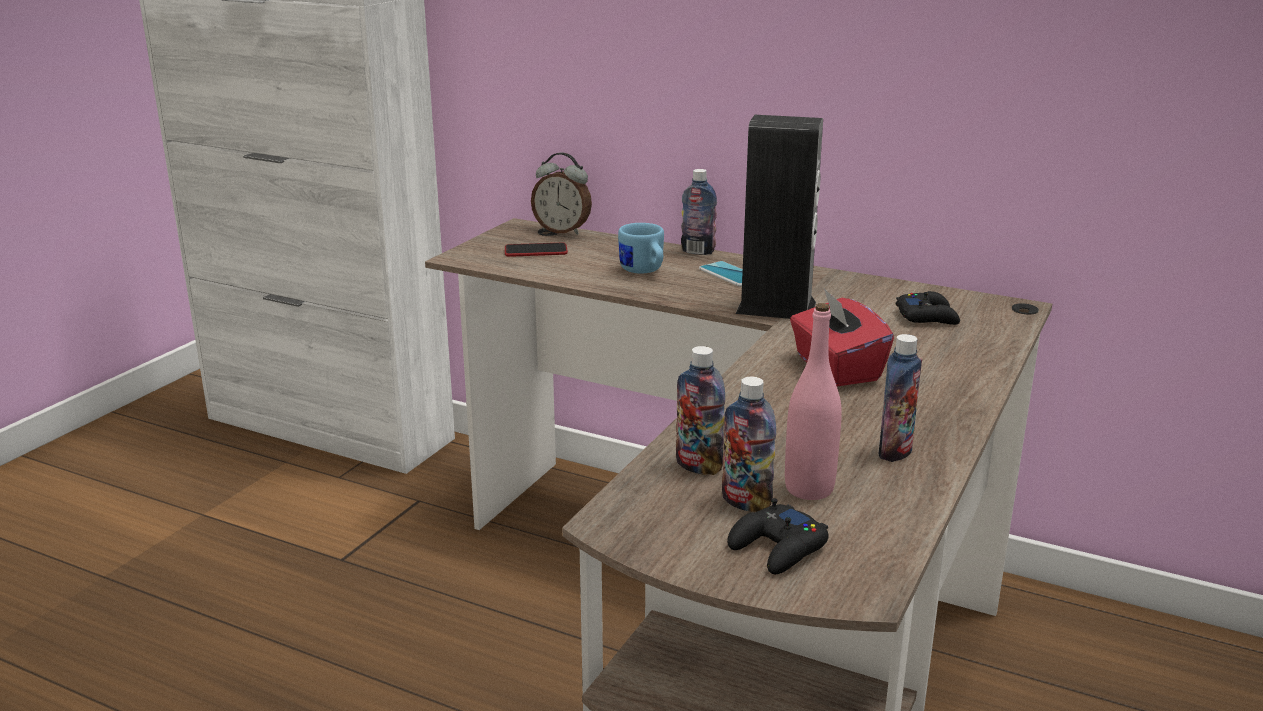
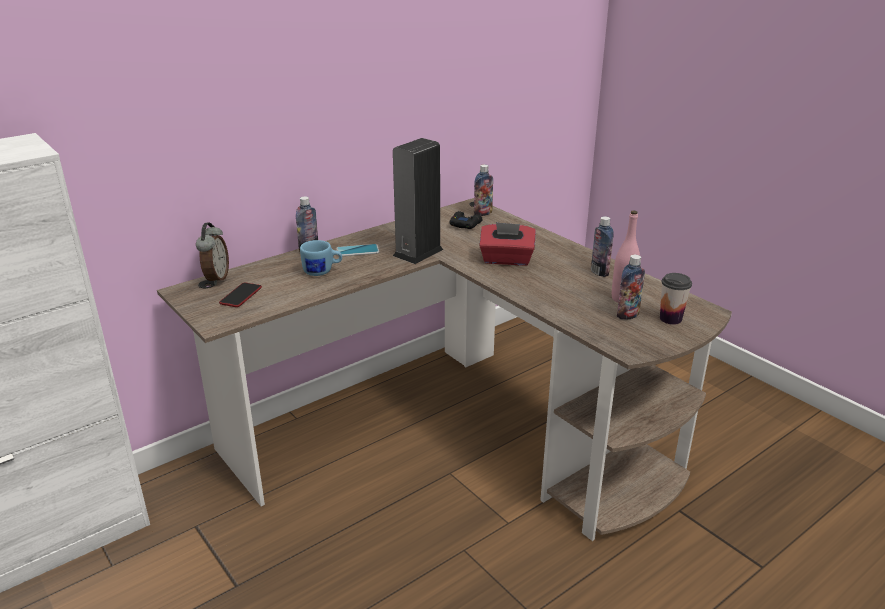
camera: 65 degrees left, 5 degrees up
alarm clock [531,153,592,235] -> alarm clock turned 45 degrees counterclockwise [196,222,229,285]
bottle [676,346,725,475] -> bottle moved to [474,165,493,216]
black game controller [727,498,829,574] -> cup [660,273,692,325]

